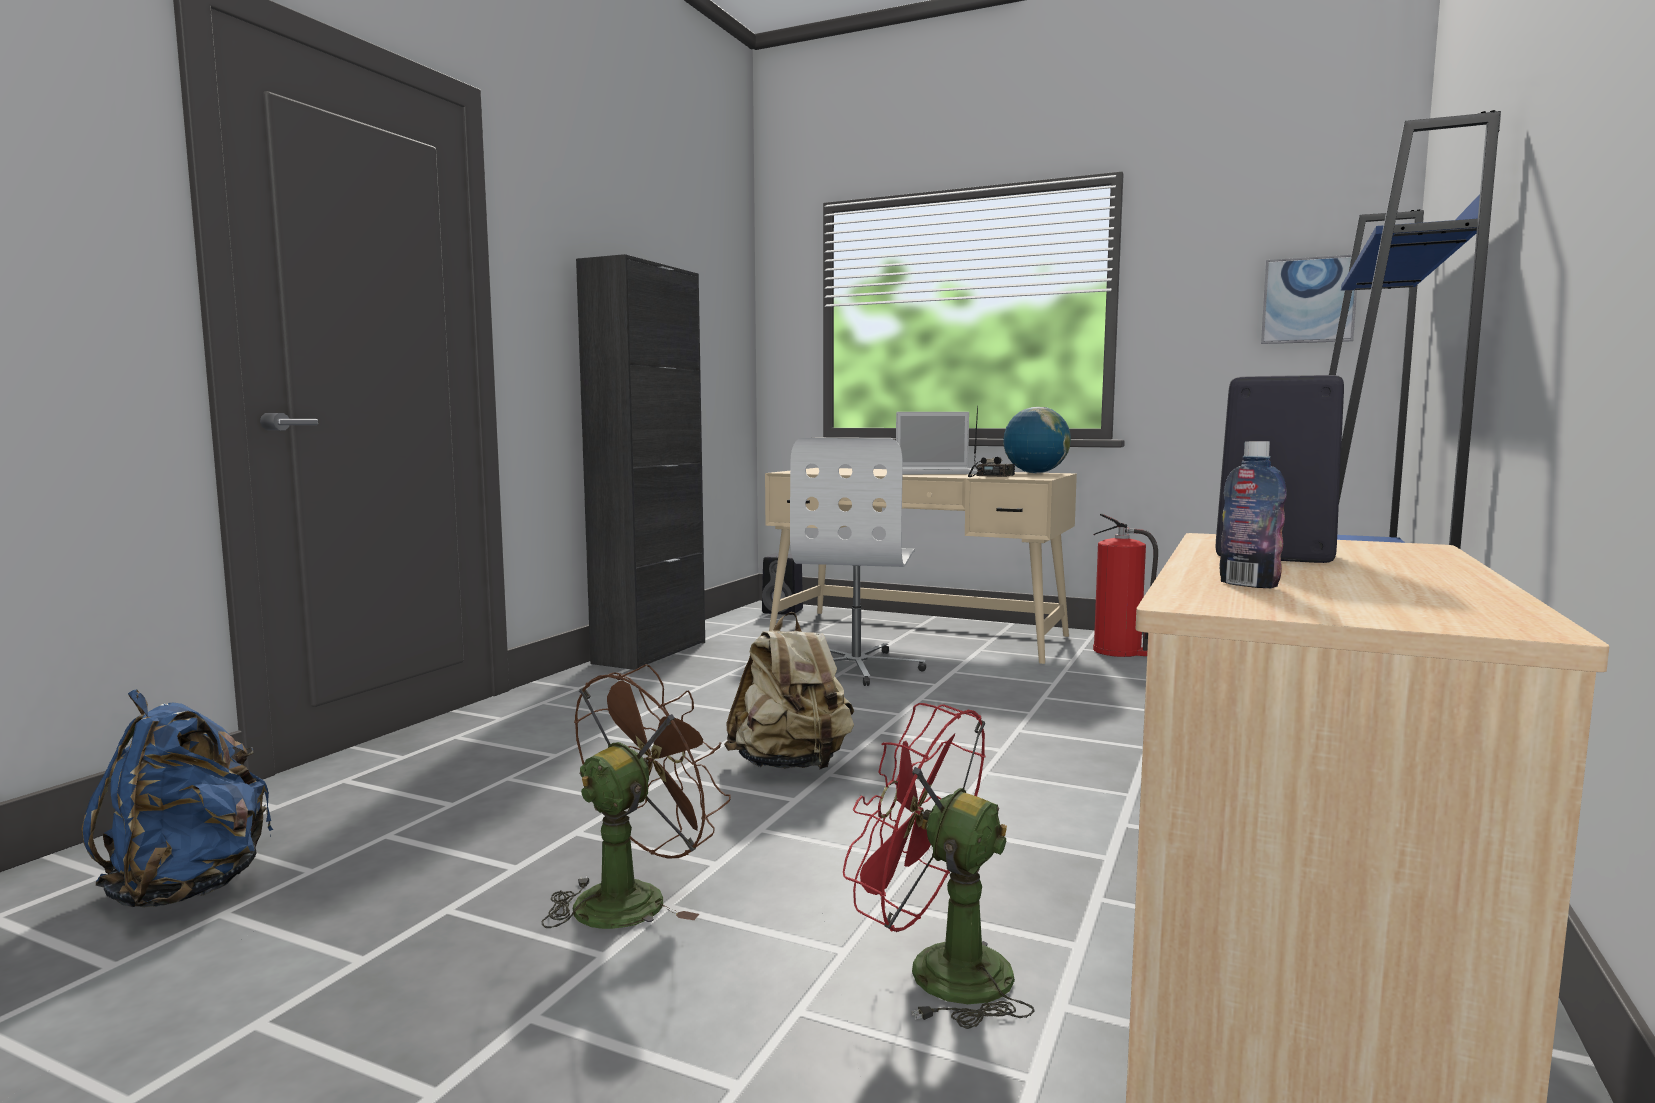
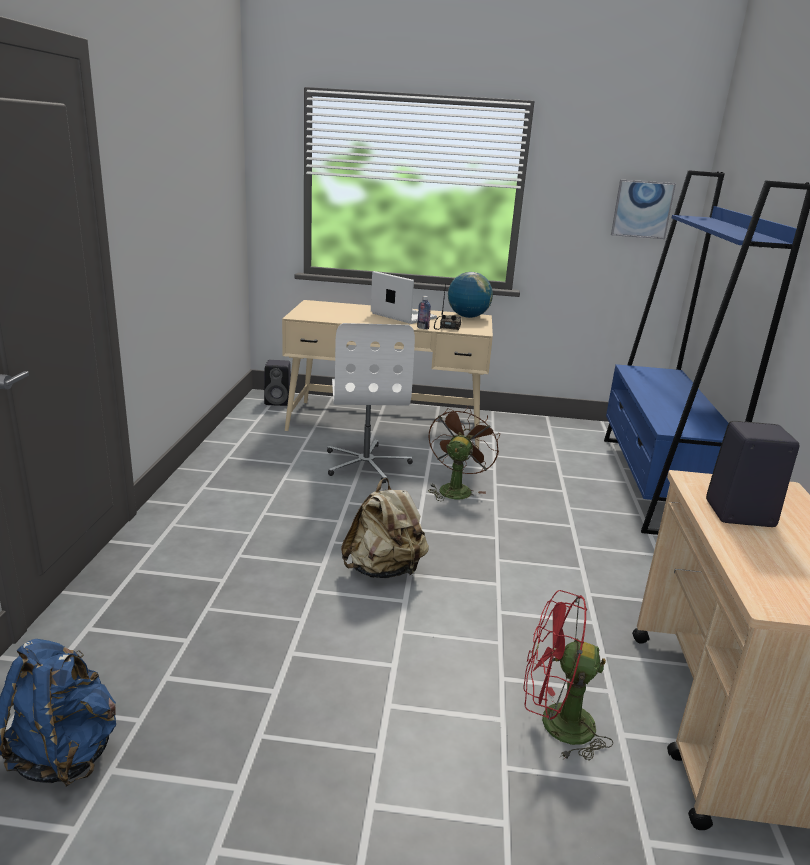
camera: 20 degrees left, 15 degrees up
brown fan [542,664,731,929] -> brown fan moved to [428,406,500,501]
black cabinet [576,254,705,670] -> none
laptop [896,412,977,474] -> laptop turned 120 degrees counterclockwise [371,271,437,324]
fire extinguisher [1093,514,1158,657] -> none
bottle [1220,441,1287,589] -> bottle moved to [417,296,431,329]

